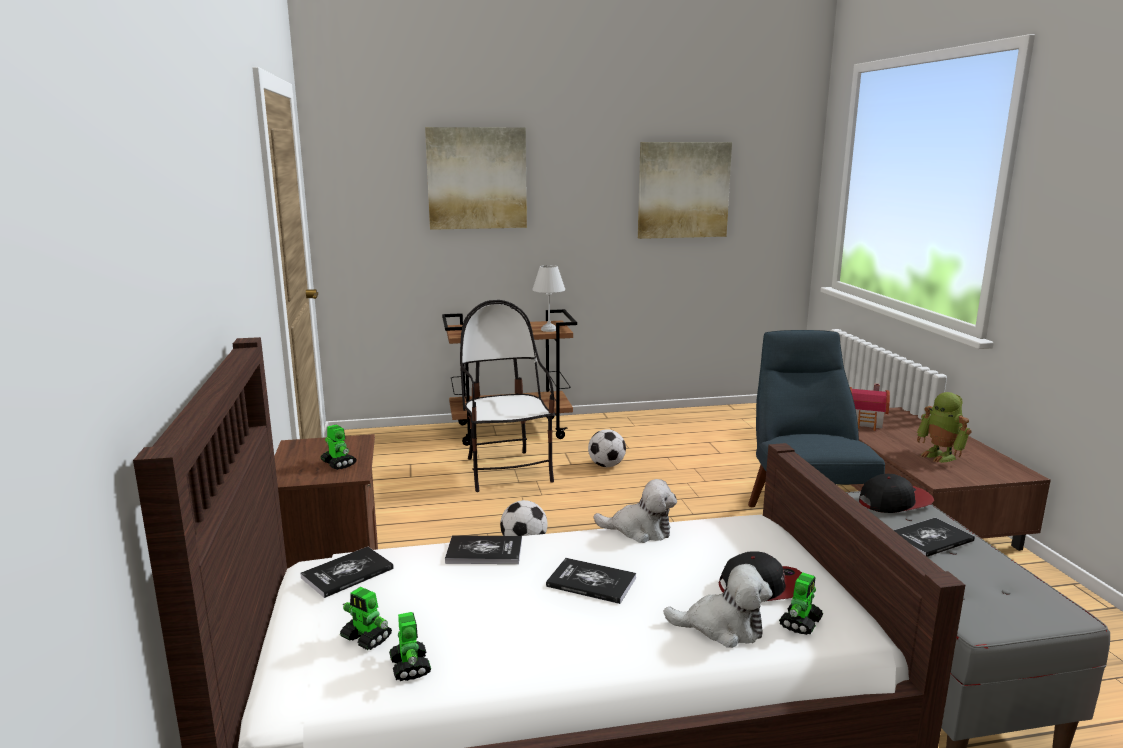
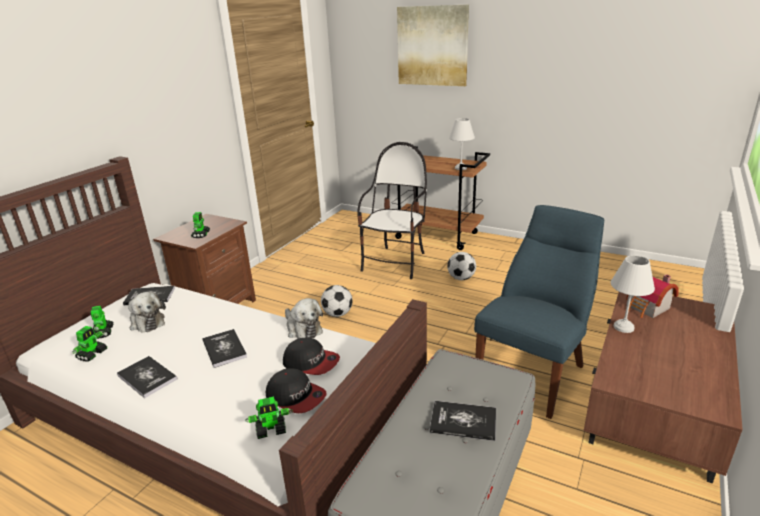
camera: 40 degrees right, 10 degrees up
book [445,535,522,564] -> book moved to [117,356,177,398]
picture [638,142,732,239] -> none
plush toy [664,564,773,648] -> plush toy moved to [128,292,166,333]
cap [859,474,934,513] -> cap moved to [283,337,340,375]
toy robot [917,392,971,463] -> none
none -> white table lamp [611,255,655,333]

